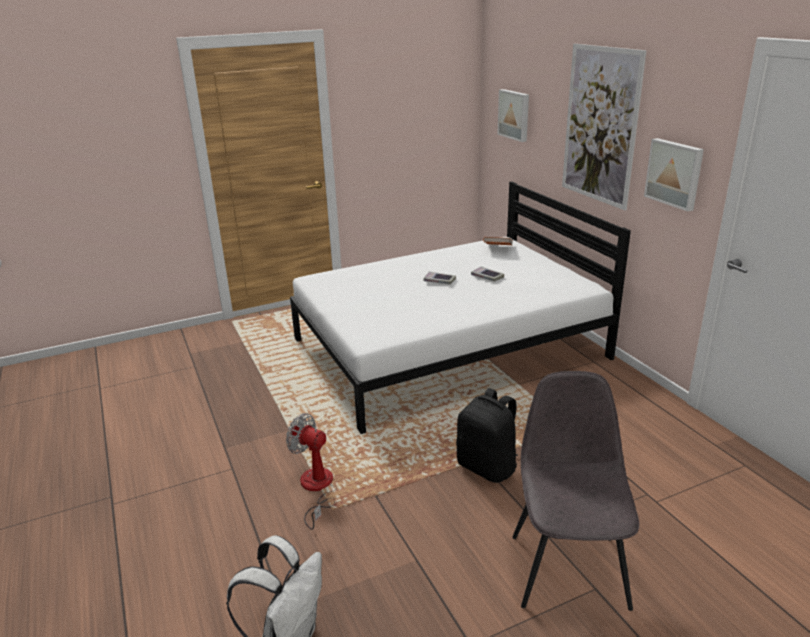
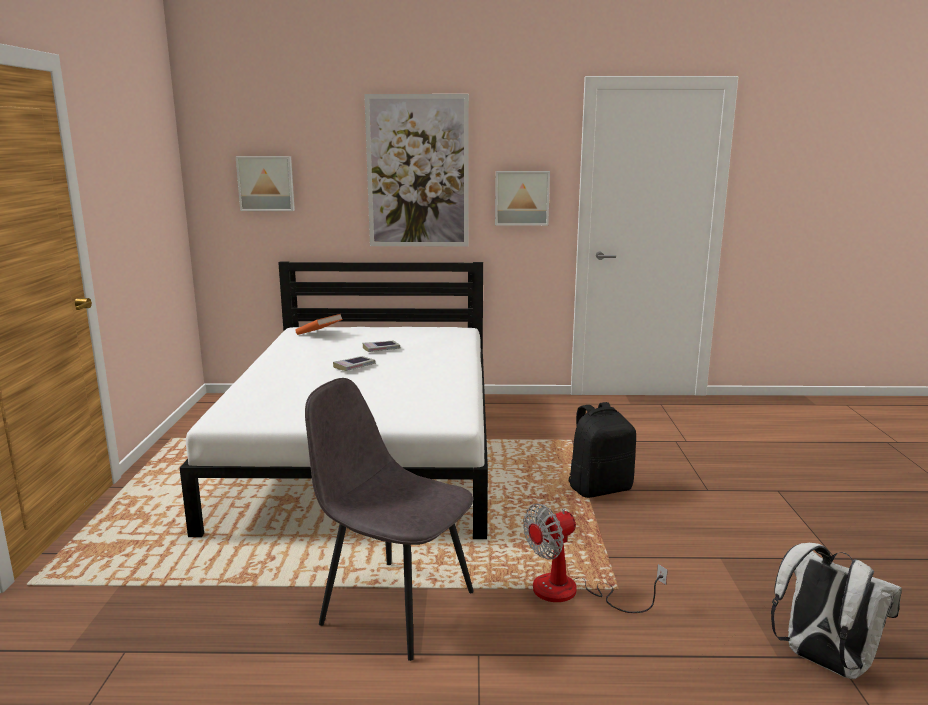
camera: 65 degrees left, 10 degrees down
grey chair [512,371,639,611] -> grey chair moved to [305,378,474,661]

